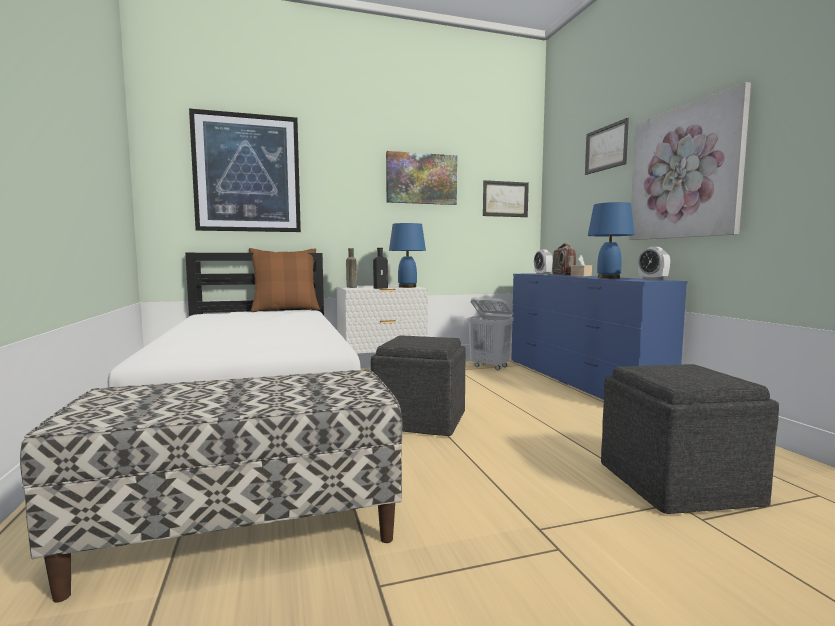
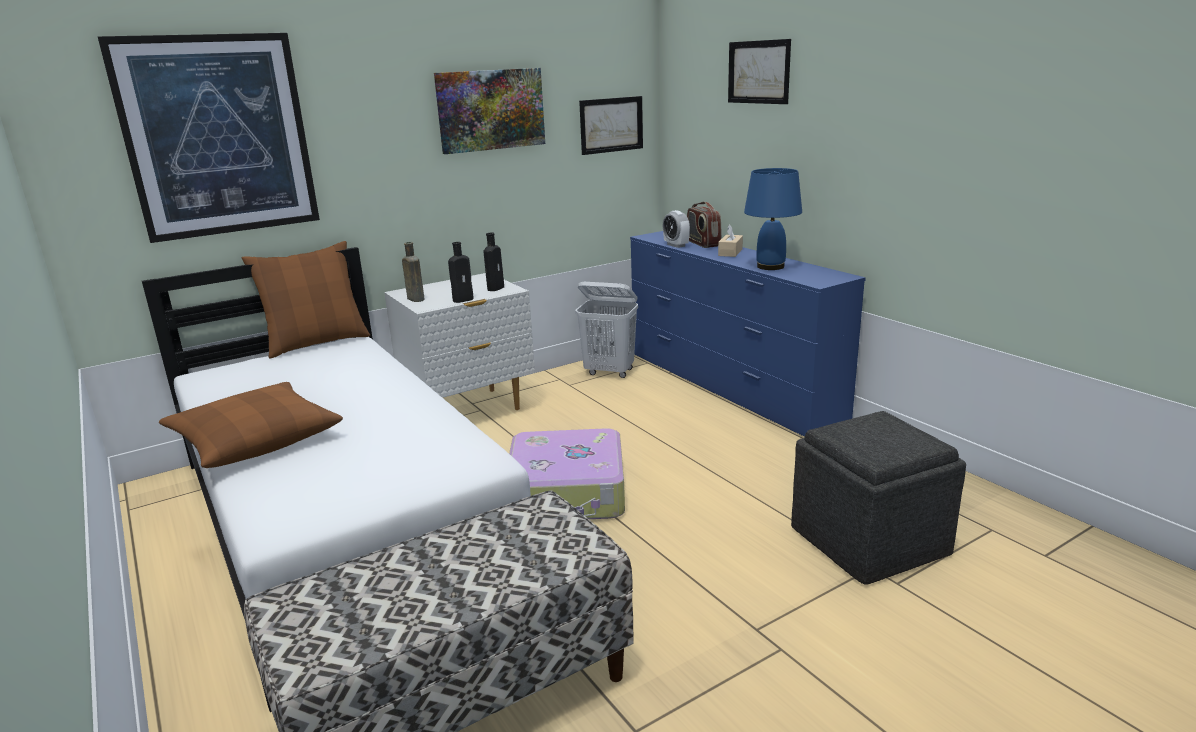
camera: 15 degrees left, 15 degrees up
grey ottoman [371,336,466,436] -> suitcase [509,428,625,519]
blue table lamp [389,223,426,288] -> black bottle [484,233,504,291]
picture [629,82,751,240] -> none
alarm clock [638,247,670,280] -> none
none -> brown pillow [159,382,343,468]

